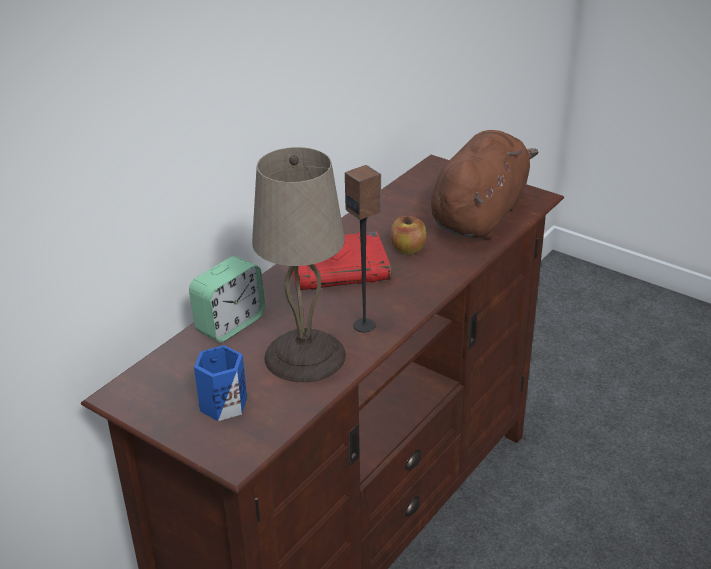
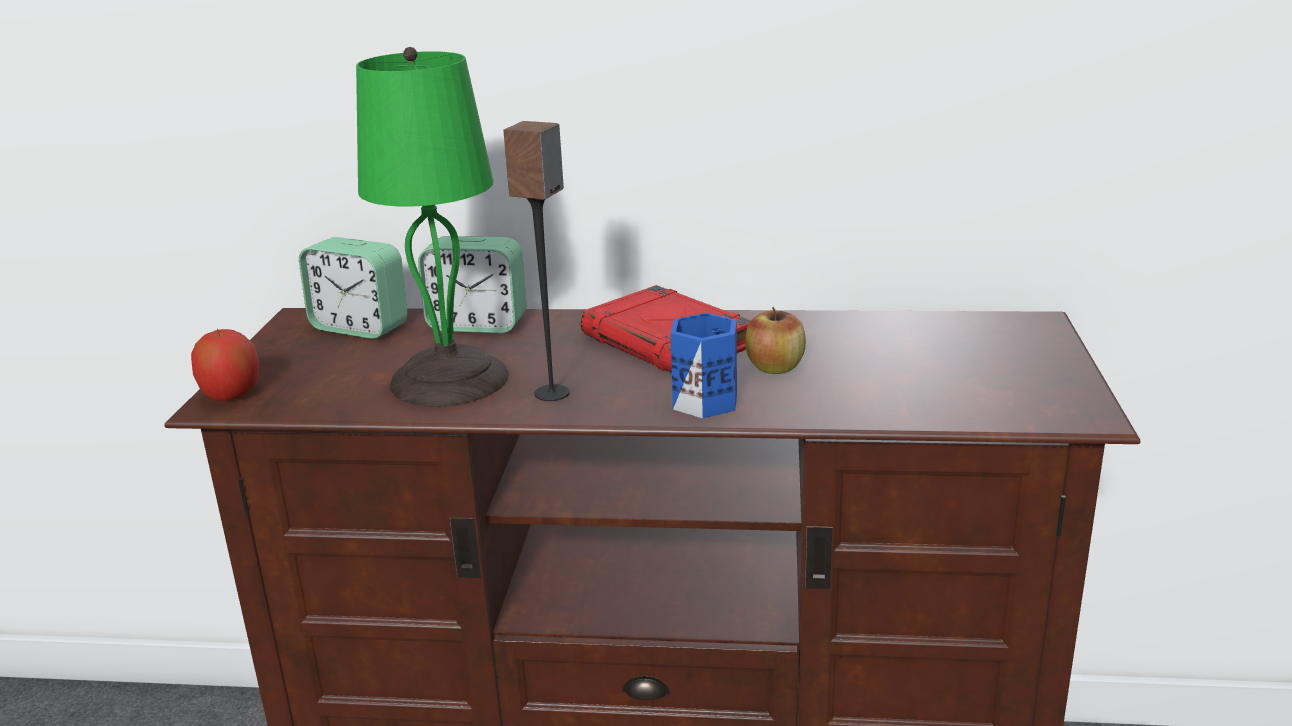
camera: 60 degrees right, 10 degrees down
blue mug [194,345,247,421] -> blue mug moved to [671,313,737,418]
beige table lamp [252,147,346,383] -> green table lamp [356,47,509,407]
brown plush toy [431,130,539,240] -> none
none -> apple [191,329,259,402]
none -> alarm clock [299,237,408,339]

